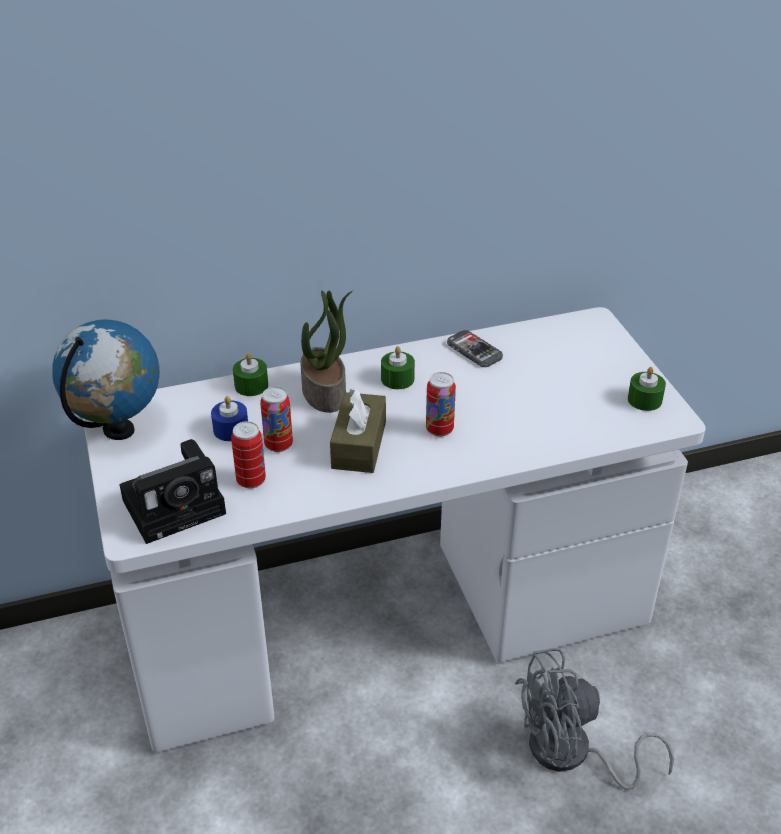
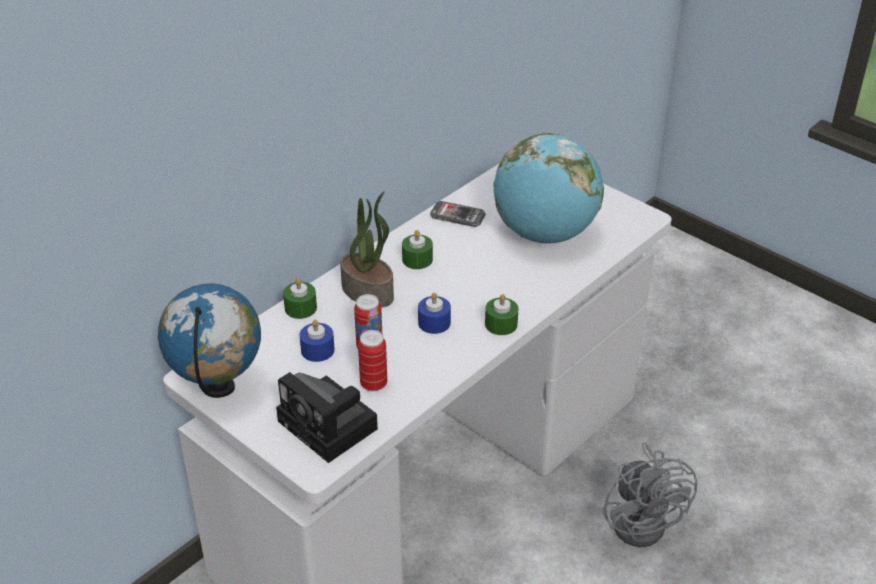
camera: 30 degrees left, 0 degrees up
camera [120,439,226,544] -> camera turned 105 degrees clockwise [276,372,378,463]
brown tissue box [330,388,386,473] -> blue candle [418,292,451,334]
can [426,372,456,437] -> none
grey fan [515,648,674,790] -> grey fan turned 60 degrees counterclockwise [602,443,697,547]
green candle [628,367,666,411] -> green candle moved to [485,294,518,335]
none -> globe [493,133,604,244]

